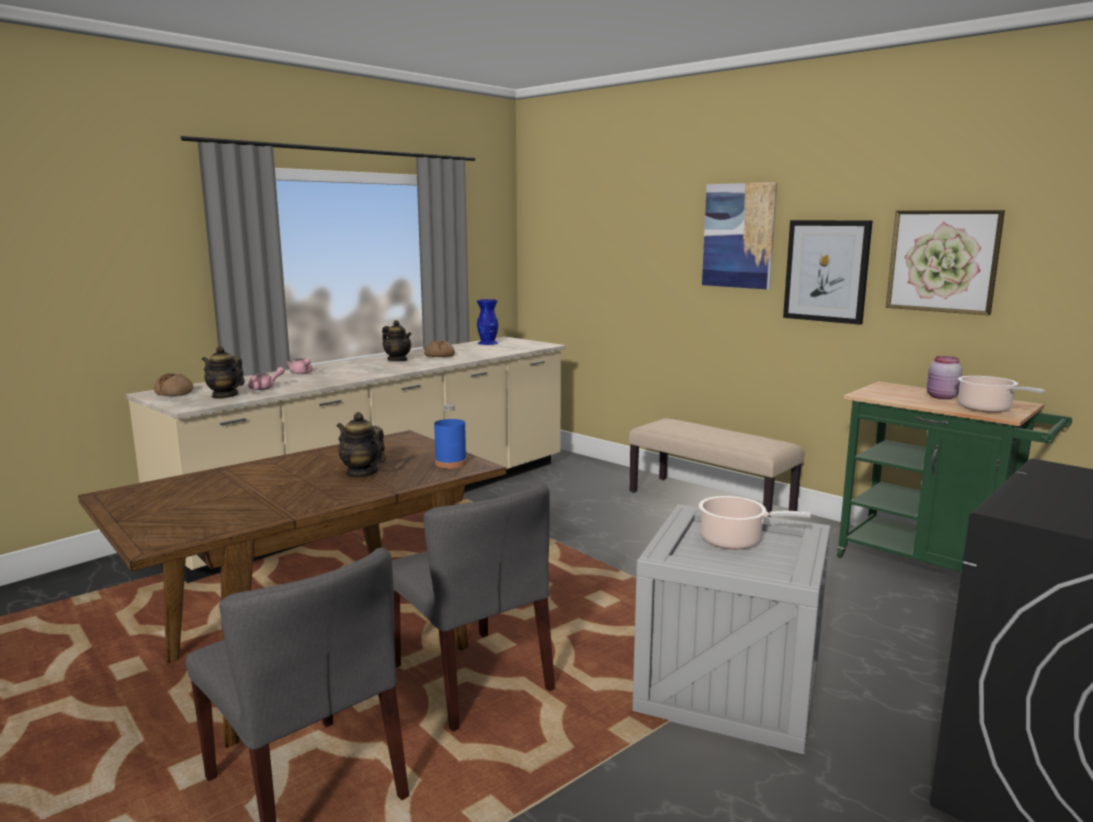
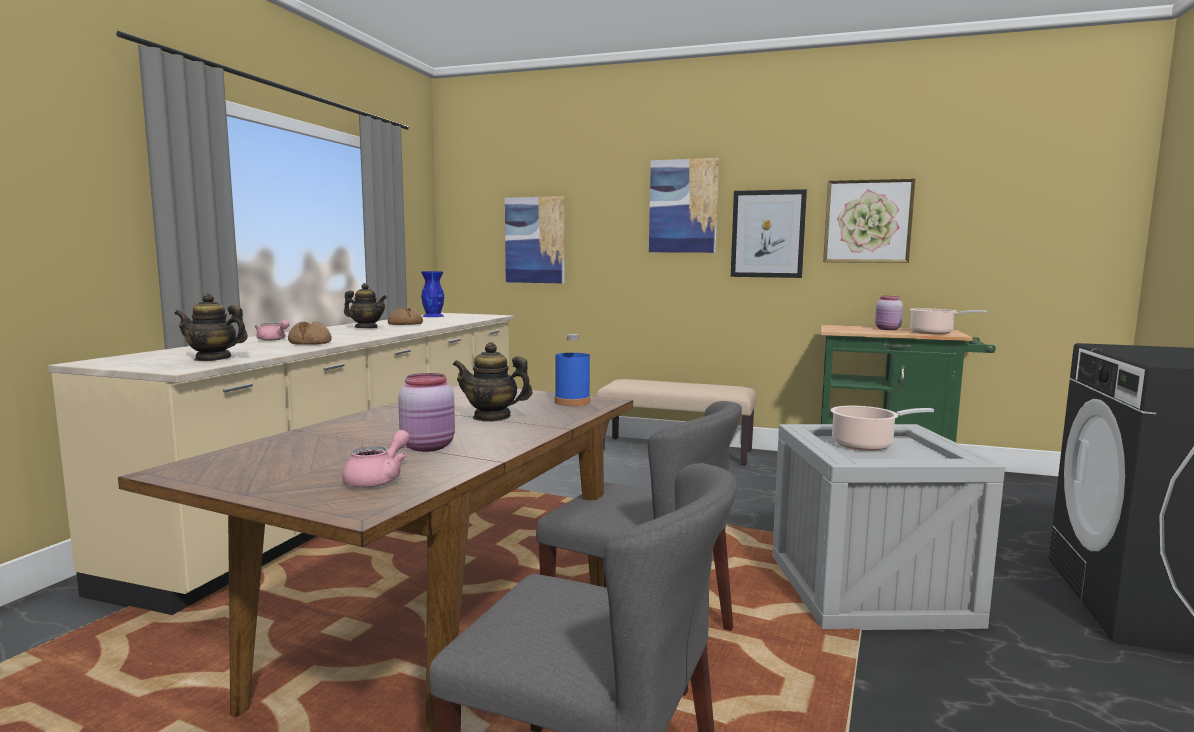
camera: 25 degrees left, 5 degrees down
bread [154,373,194,396] -> bread moved to [288,321,332,345]
pink teapot [248,367,285,390] -> pink teapot moved to [342,430,410,487]
none -> pink jar [398,373,455,452]
none -> picture [505,196,565,284]

